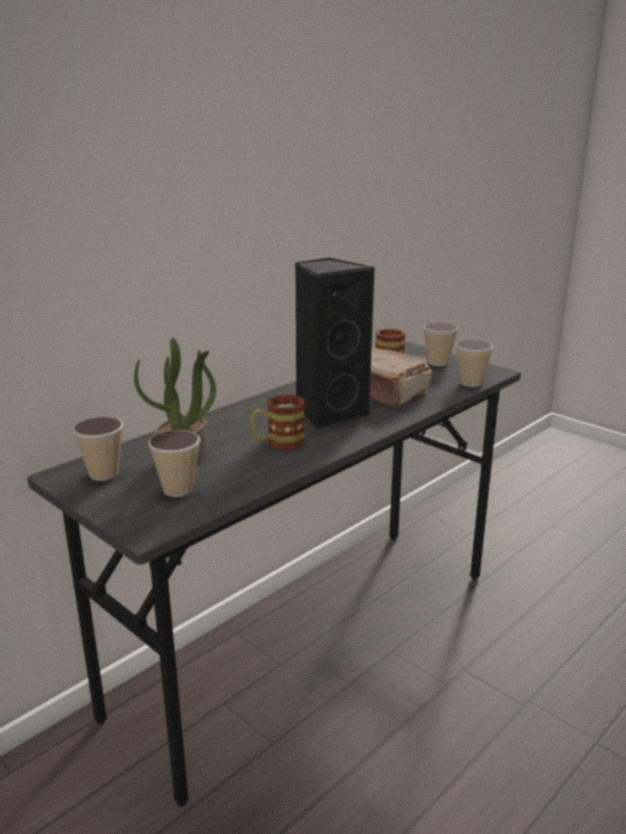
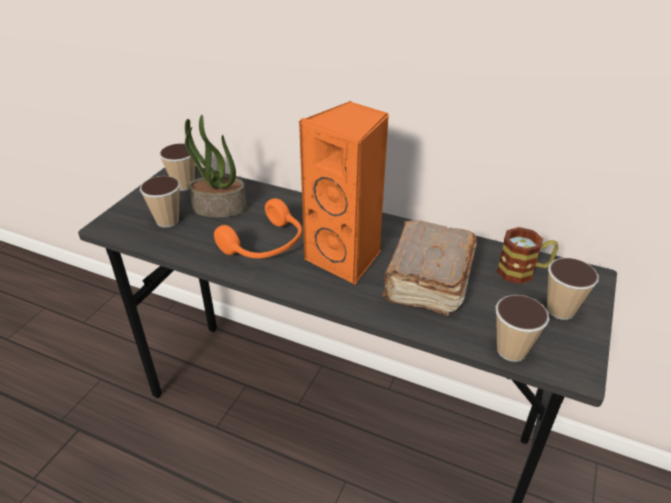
camera: 70 degrees right, 15 degrees up
mug [251,395,305,449] -> orange headphones [214,198,302,258]
black speaker [295,258,375,430] -> orange speaker [298,101,389,285]

